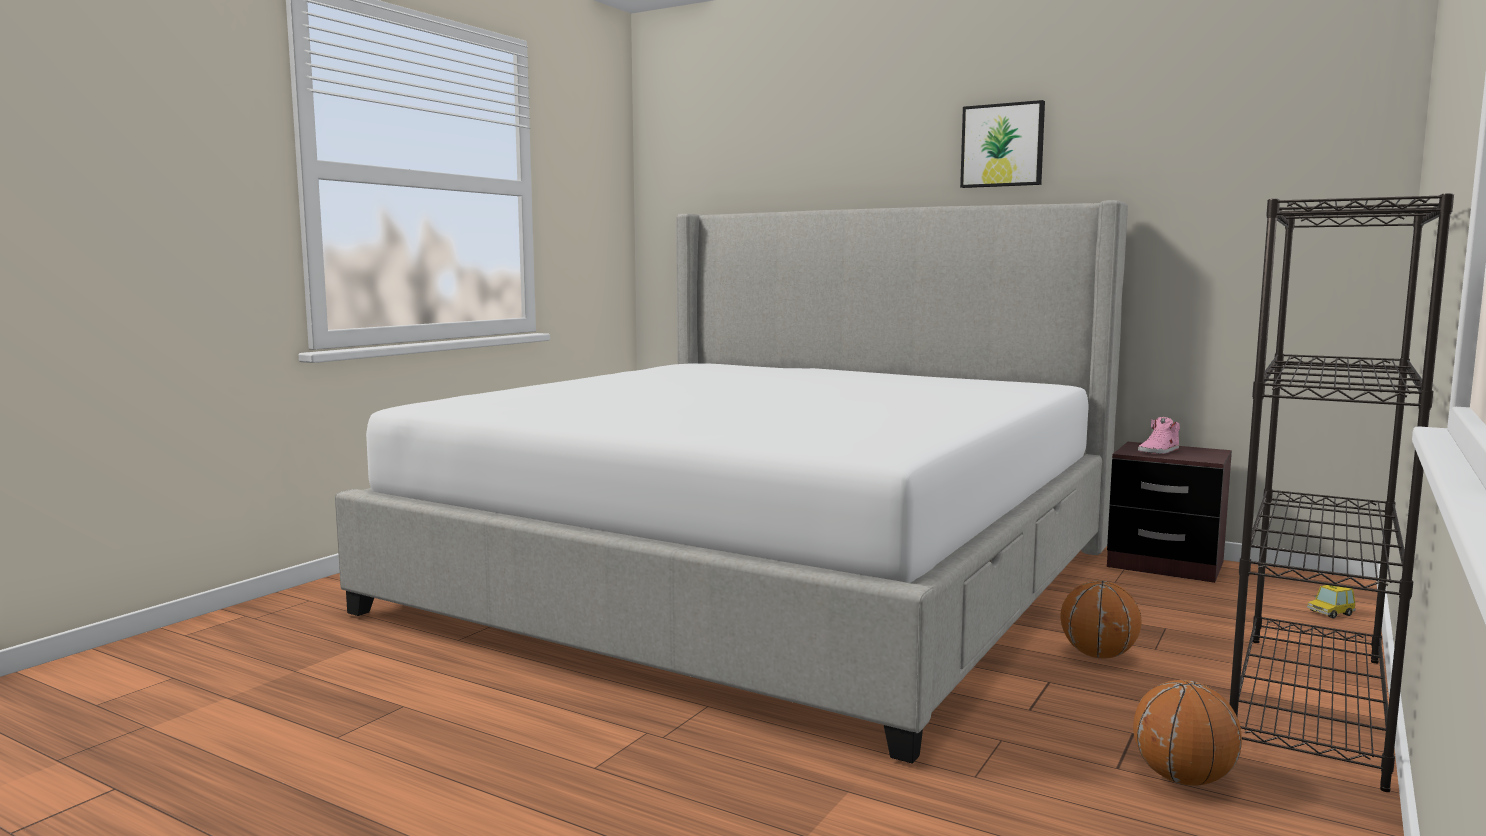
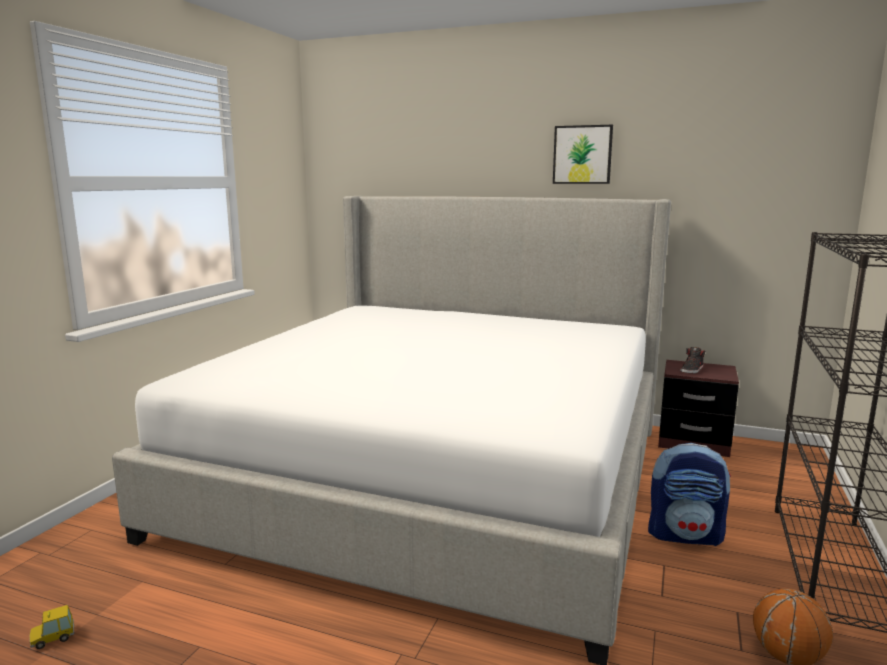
camera: 10 degrees left, 5 degrees up
basketball [1060,580,1142,659] -> backpack [648,443,731,546]
pink shoe [1138,417,1180,454] -> black shoe [680,347,705,374]
toy car [1307,585,1356,619] -> toy car moved to [29,605,74,649]

